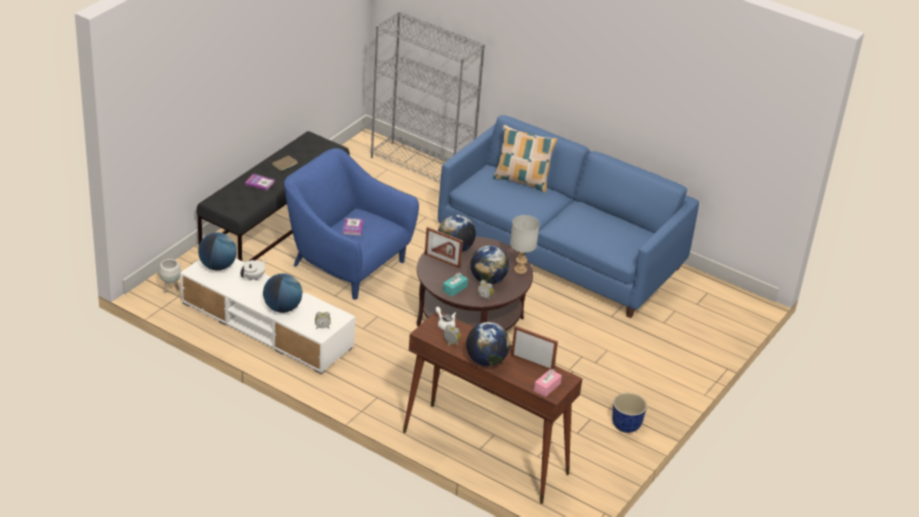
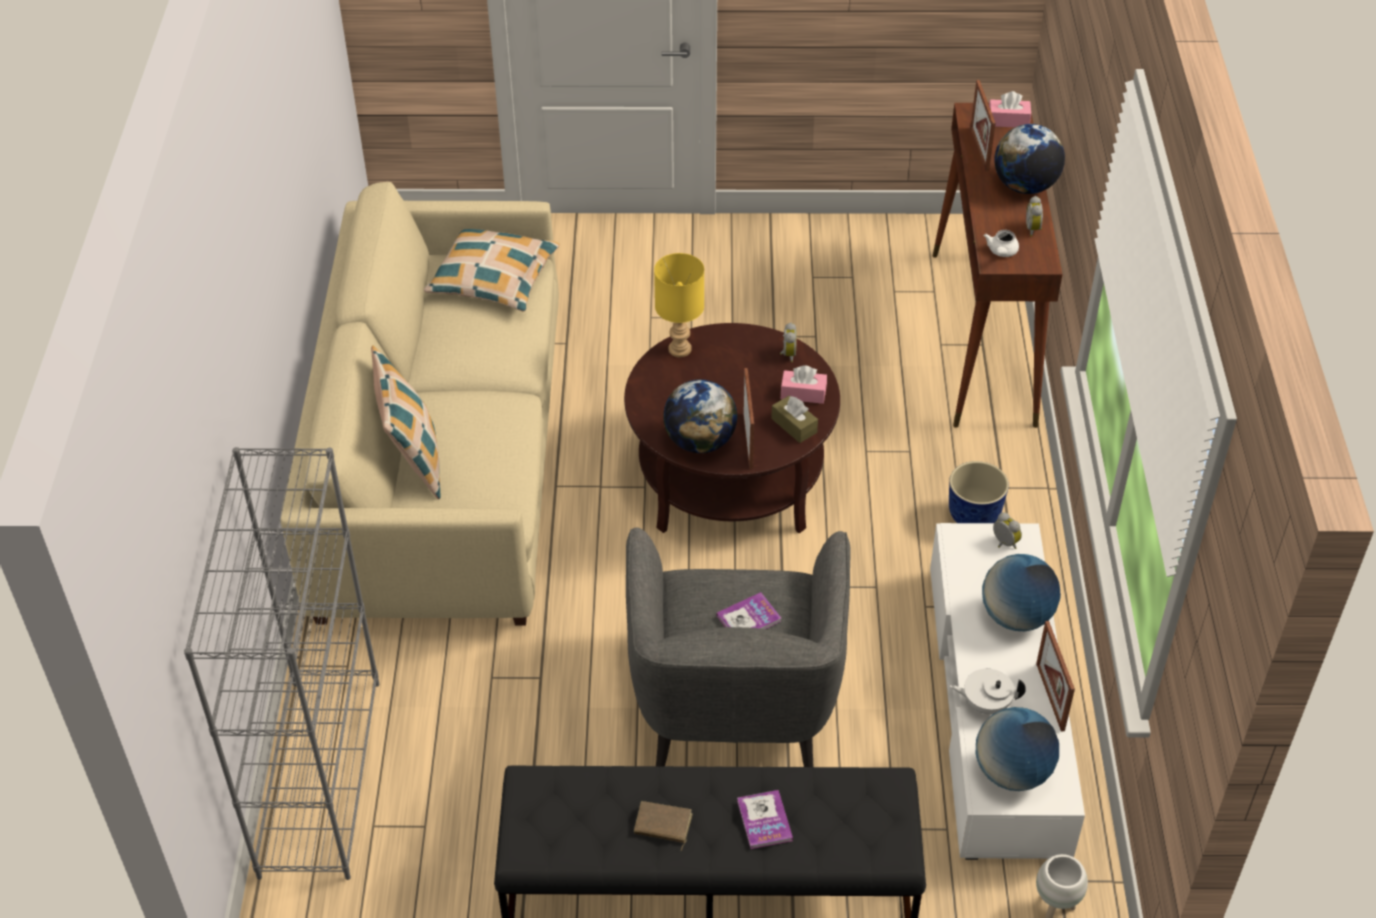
camera: 120 degrees left, 10 degrees up
blue armchair [284,148,419,300] -> grey armchair [626,527,851,767]
blue sofa [438,115,699,318] -> beige sofa [281,182,559,626]
turquoise tissue box [442,272,468,297] -> pink tissue box [780,366,827,404]
globe [470,245,509,284] -> none
grey table lamp [510,215,539,274] -> yellow table lamp [654,253,704,357]
planter [612,393,647,433] -> planter moved to [949,461,1009,523]
none -> pillow [424,229,560,312]
none -> brown tissue box [771,395,818,443]
none -> picture frame [1036,621,1075,732]

